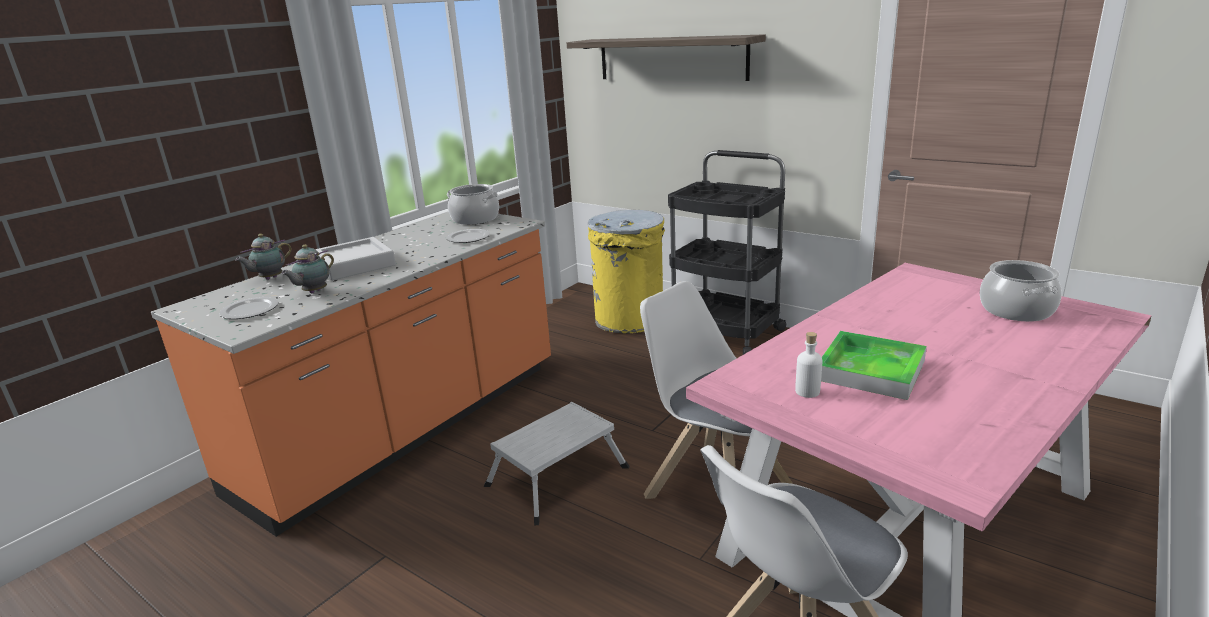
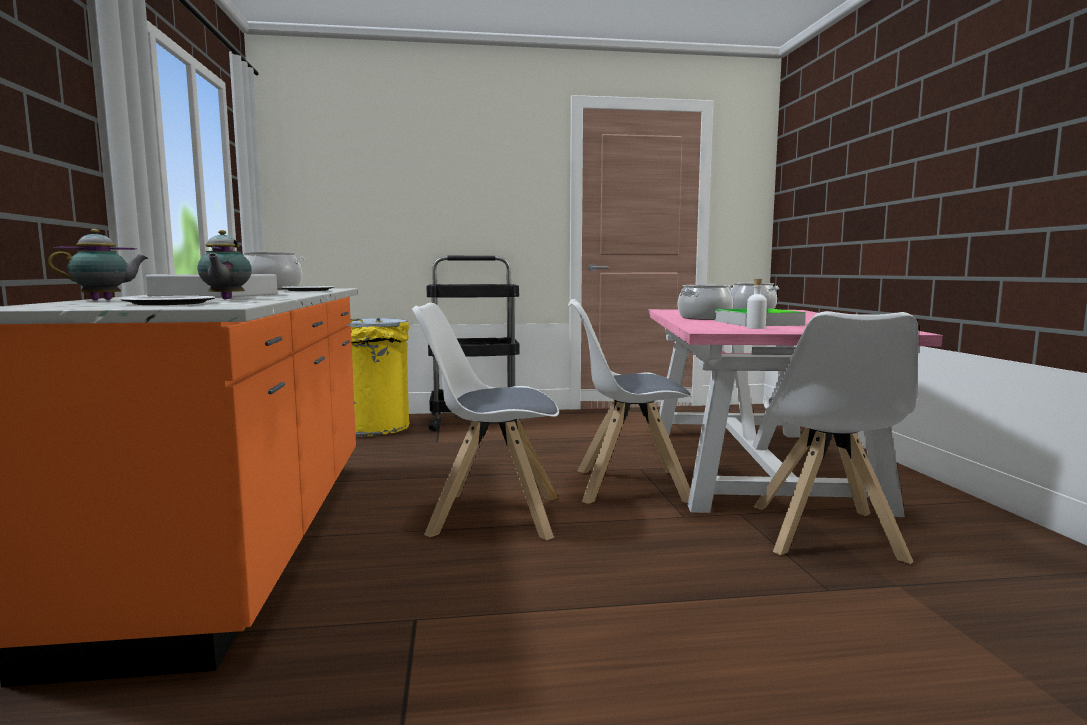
camera: 45 degrees left, 15 degrees down
teapot [235,234,292,280] -> teapot turned 120 degrees counterclockwise [48,229,148,300]
white step ladder [483,402,629,525] -> chair [412,303,559,540]
shelf [567,34,766,81] -> none
none -> cooking pot [678,285,733,320]

